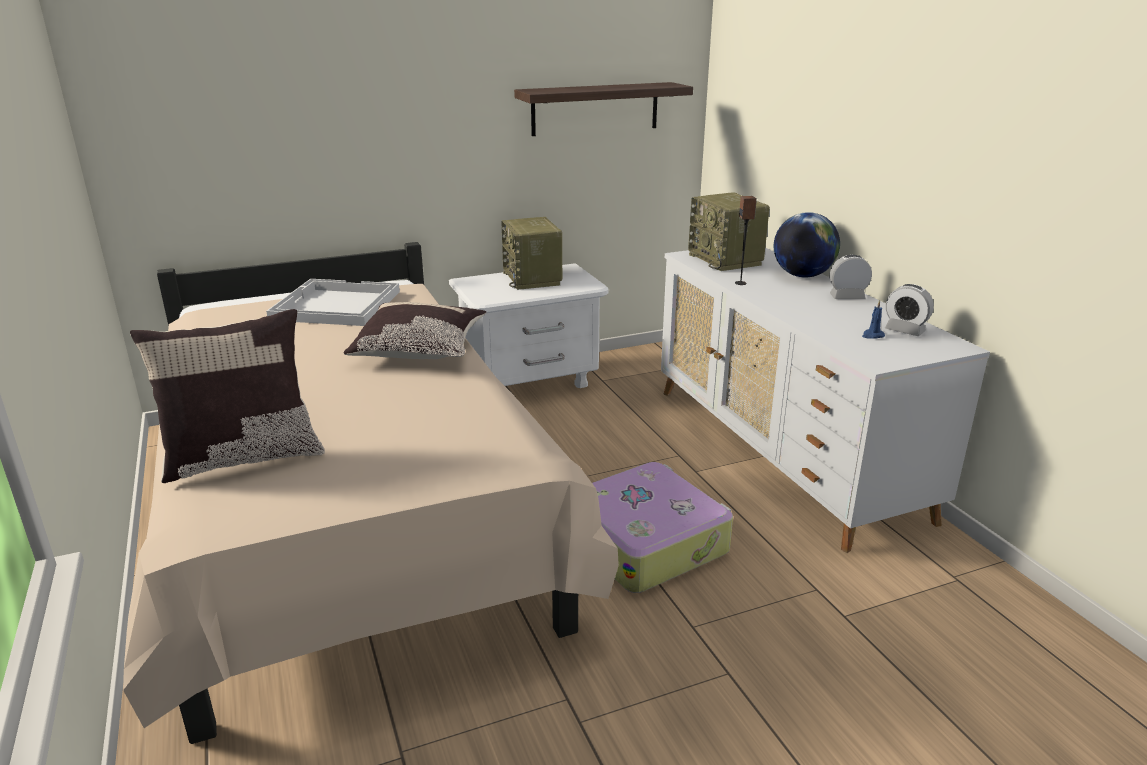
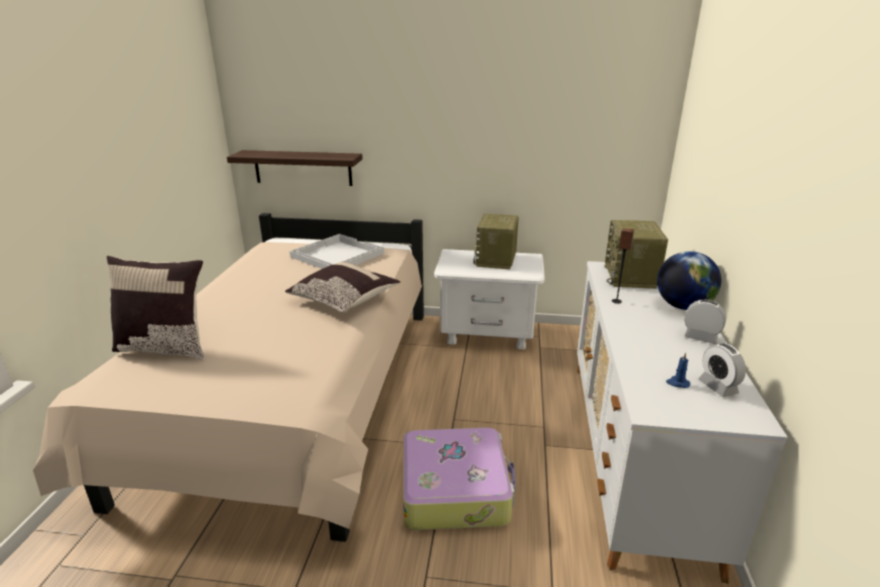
camera: 30 degrees right, 0 degrees up
shelf [514,82,693,136] -> shelf moved to [227,150,363,186]

